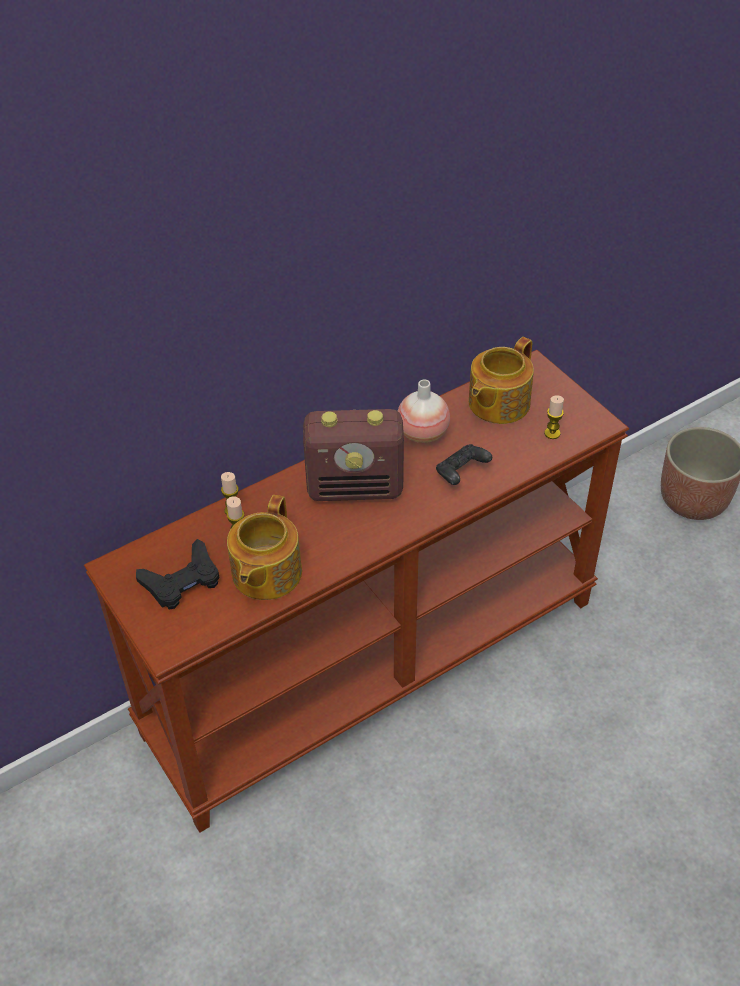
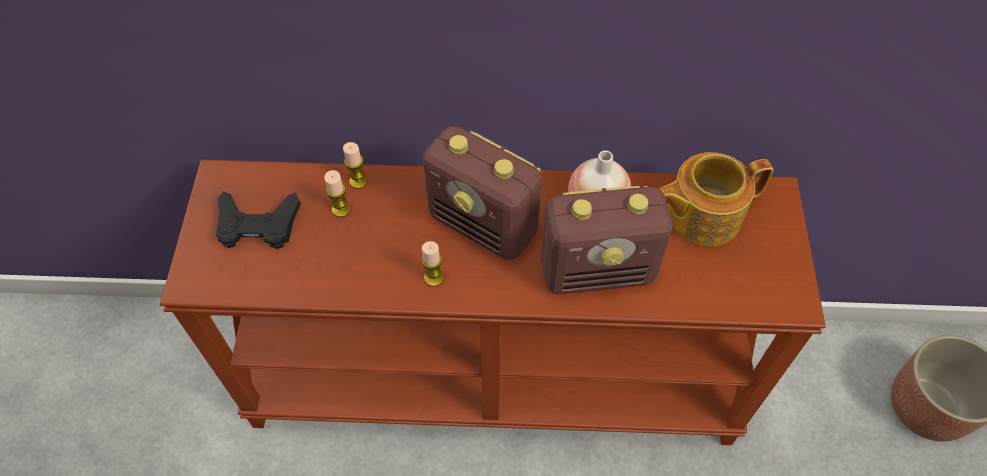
camera: 35 degrees right, 10 degrees up
teapot [227,495,302,600] -> none
black game controller [436,444,492,485] -> radio [541,186,672,294]
candle [544,395,564,439] -> candle moved to [421,241,444,287]

